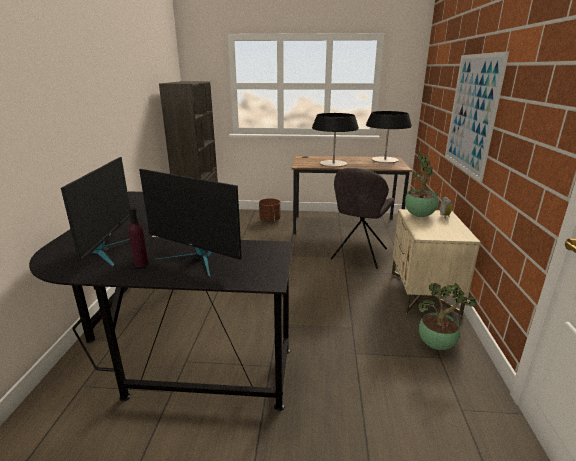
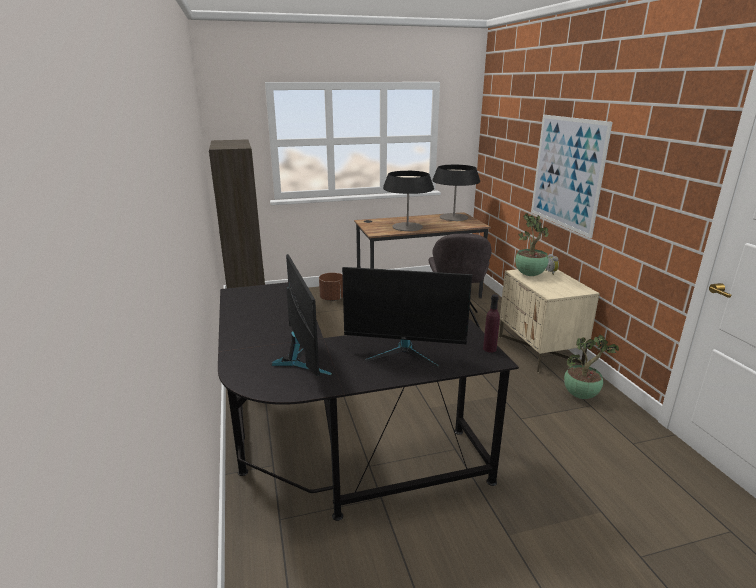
camera: 20 degrees left, 0 degrees up
purple bottle [128,208,148,267] -> purple bottle moved to [483,294,500,353]

